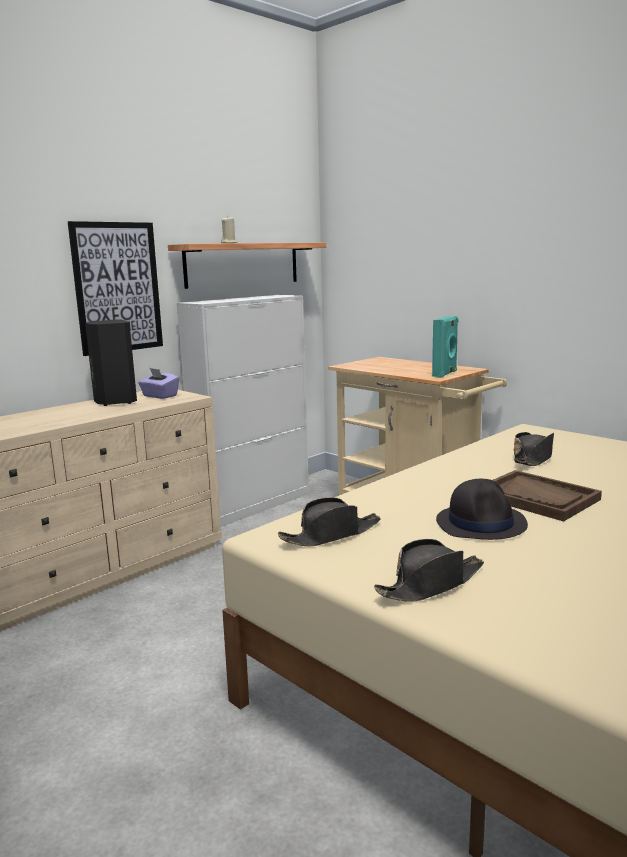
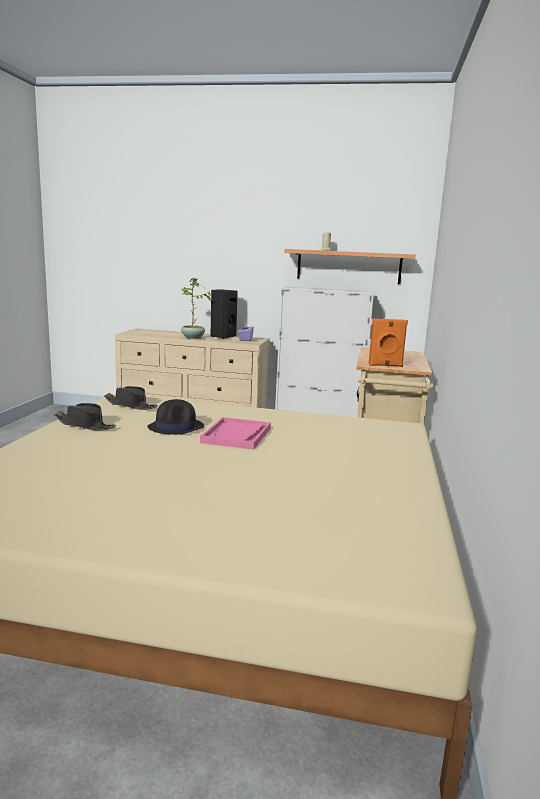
camera: 55 degrees right, 0 degrees up
picture [68,221,163,356] -> none
turquoise speaker [432,316,459,378] -> orange speaker [369,318,408,367]
brown tray [492,470,602,521] -> pink tray [200,417,271,450]
black hat [514,432,554,466] -> none
none -> potted plant [181,278,211,339]

